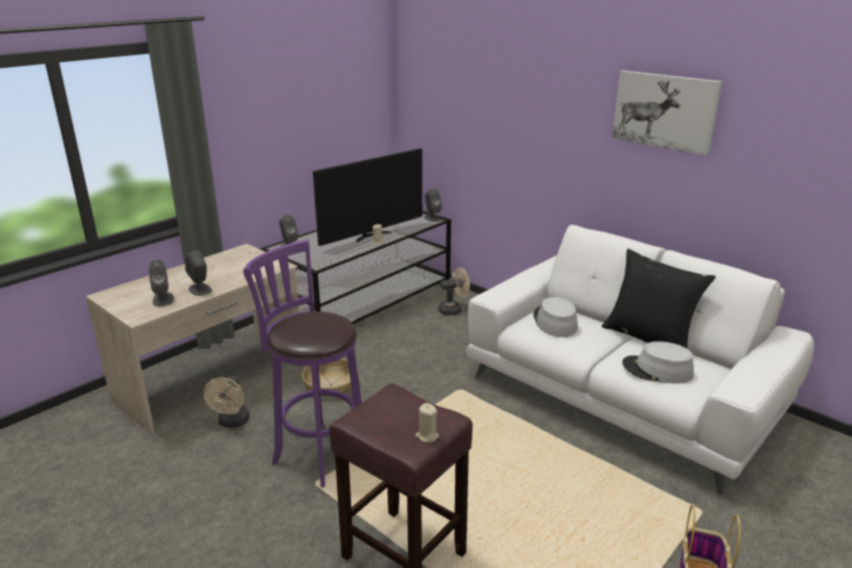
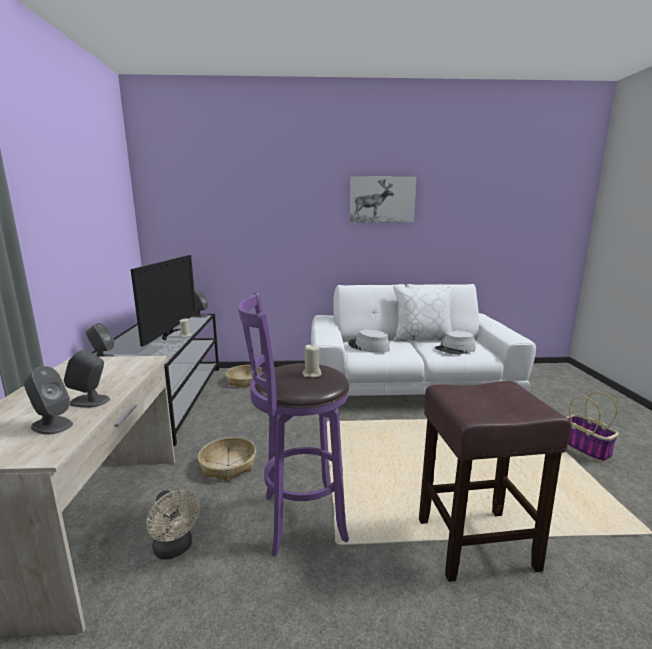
camera: 45 degrees left, 10 degrees down
beige candle [415,403,439,443] -> beige candle moved to [302,344,322,378]
beige fan [438,267,470,316] -> basket [226,365,262,388]
black pillow [602,249,716,348] -> white pillow [393,286,455,342]

